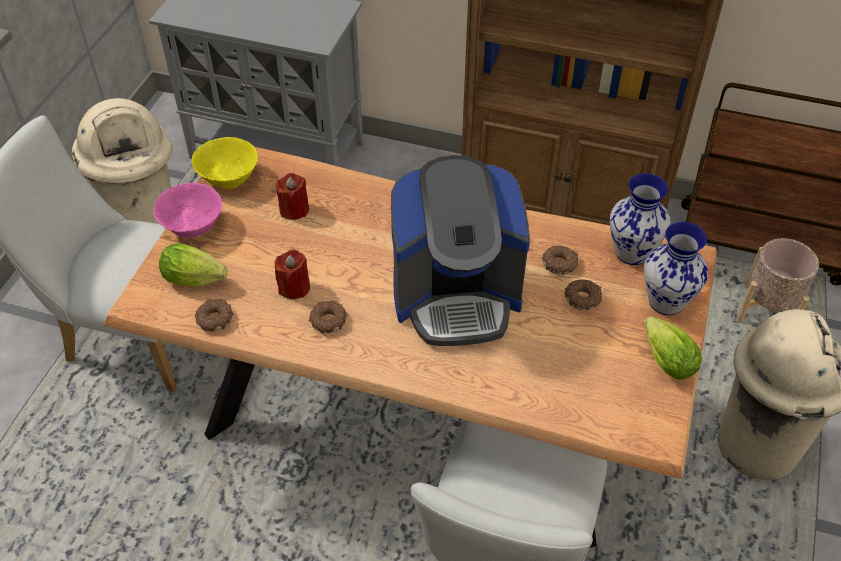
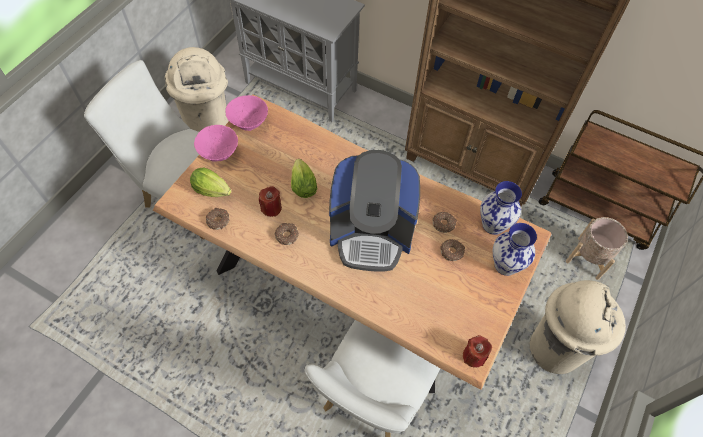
camera: 10 degrees right, 10 degrees up
yellow bowl [192,137,258,189] -> pink bowl [226,95,268,131]
red candle [276,173,309,220] -> red candle moved to [463,335,492,368]
lettuce [644,316,702,380] -> lettuce moved to [291,159,317,198]

